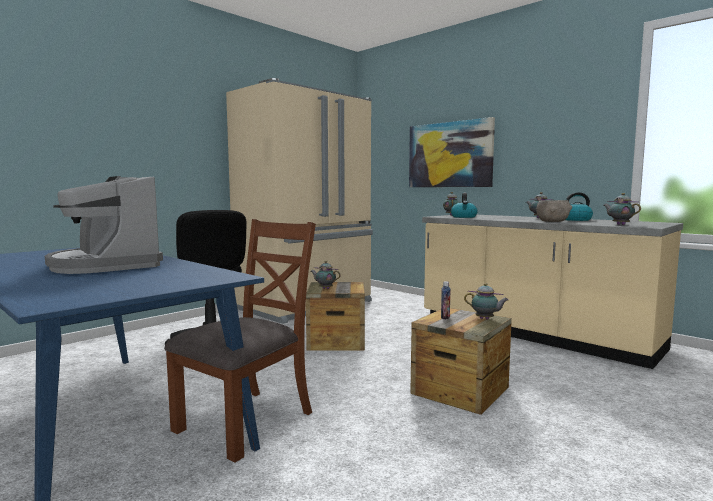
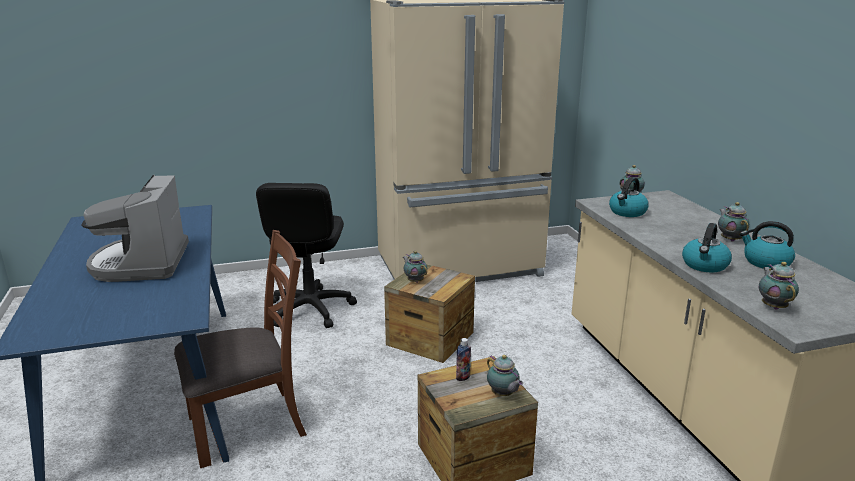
camera: 30 degrees right, 15 degrees up
picture [409,117,495,187] -> none
grey bowl [536,200,572,222] -> kettle [682,223,732,273]

